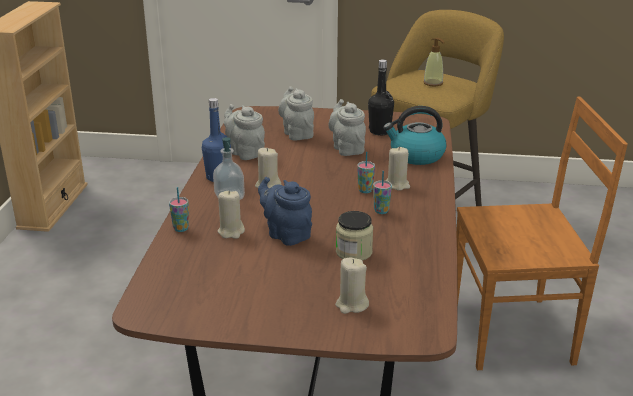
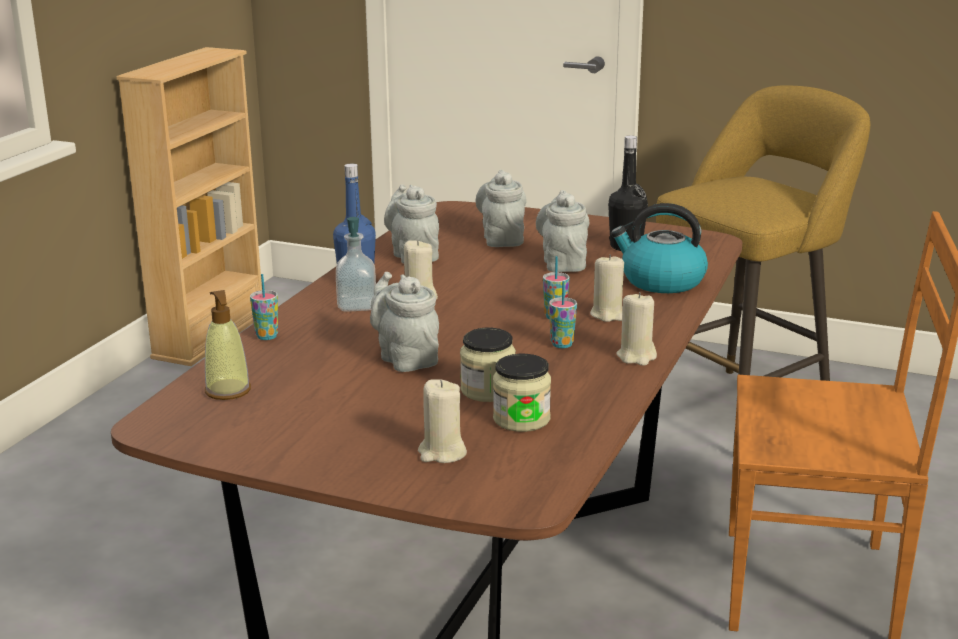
camera: 15 degrees right, 5 degrees down
beige candle [218,191,245,239] -> beige candle moved to [617,292,657,366]
blue teapot [258,177,312,246] -> grey teapot [370,272,439,372]
soap dispenser [423,38,445,86] -> soap dispenser moved to [205,290,251,400]
none -> jar [493,354,551,432]

